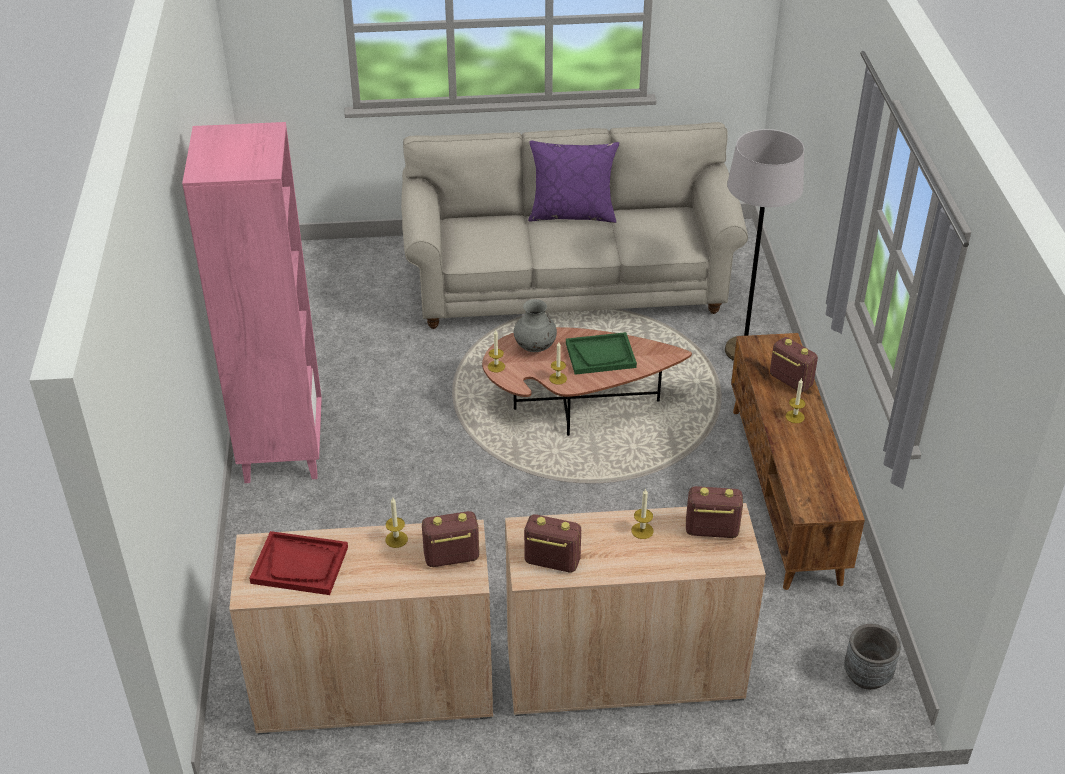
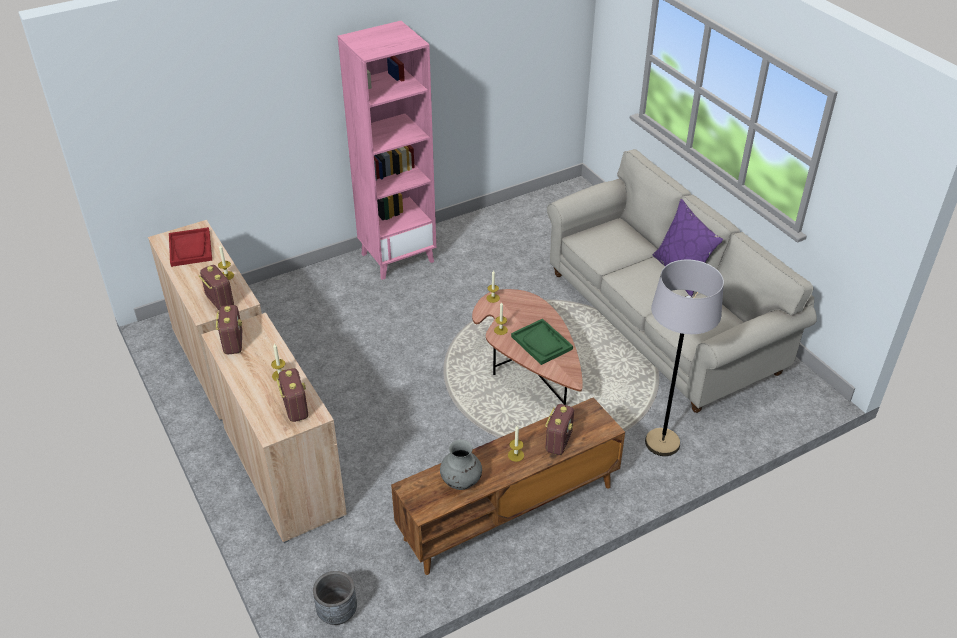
camera: 65 degrees right, 0 degrees up
grey vase [514,299,557,352] -> grey vase moved to [440,440,482,490]

